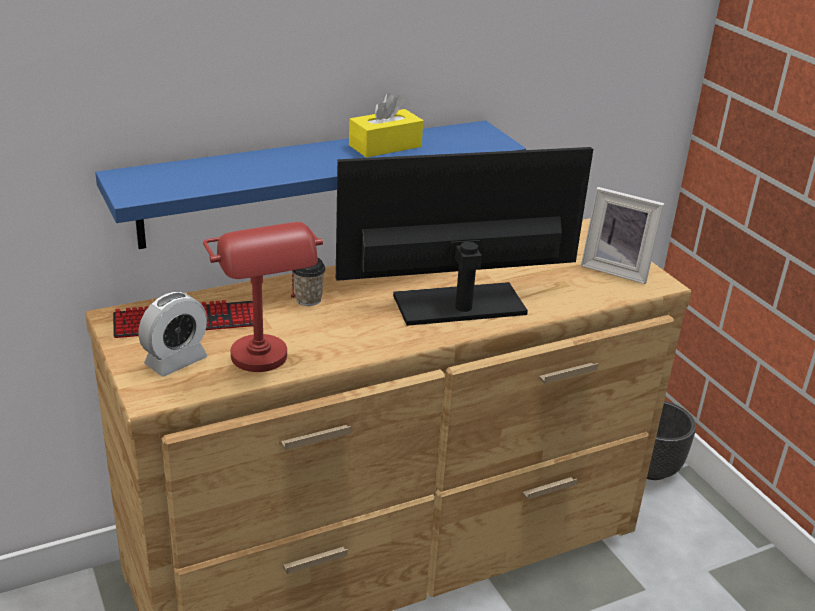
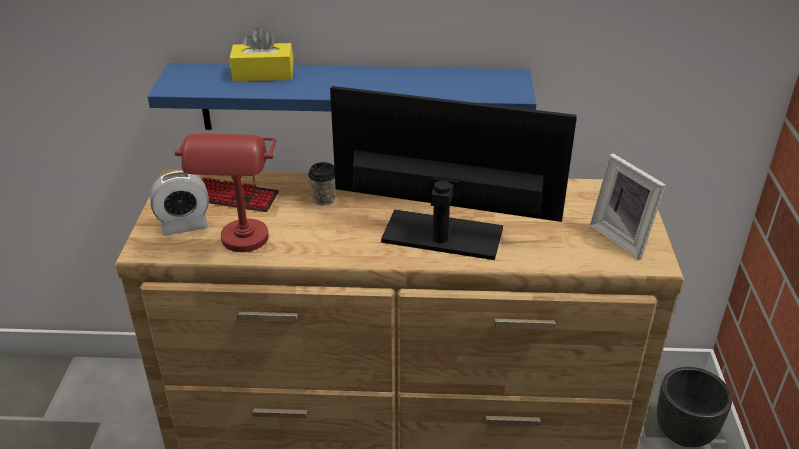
camera: 30 degrees right, 5 degrees up
yellow tissue box [349,93,423,157] -> yellow tissue box moved to [229,27,293,82]

